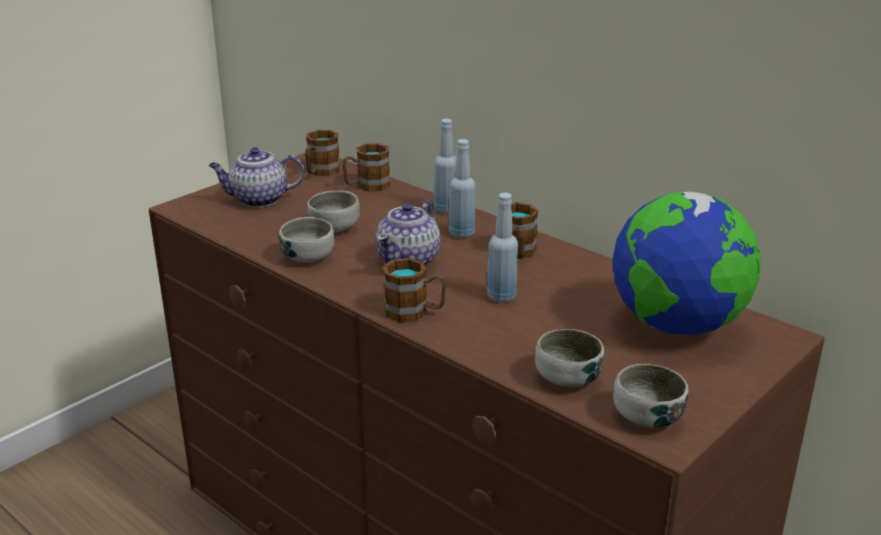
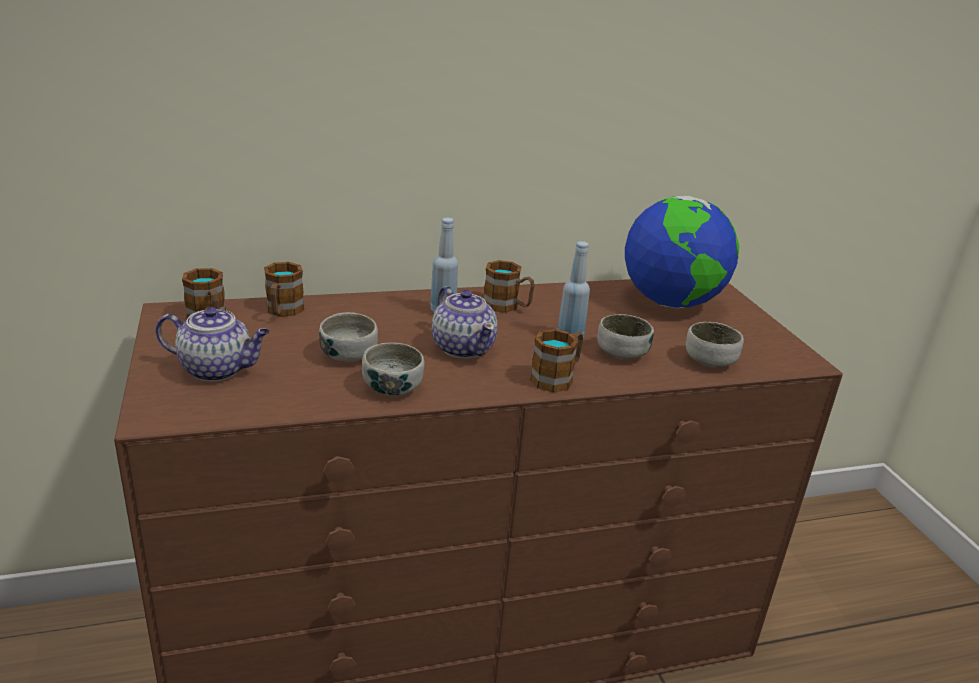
camera: 60 degrees left, 0 degrees up
teapot [208,147,305,207] -> teapot turned 105 degrees counterclockwise [156,307,270,381]
blue bottle [434,119,456,213] -> none
bowl [613,364,689,428] -> bowl moved to [597,314,654,359]

